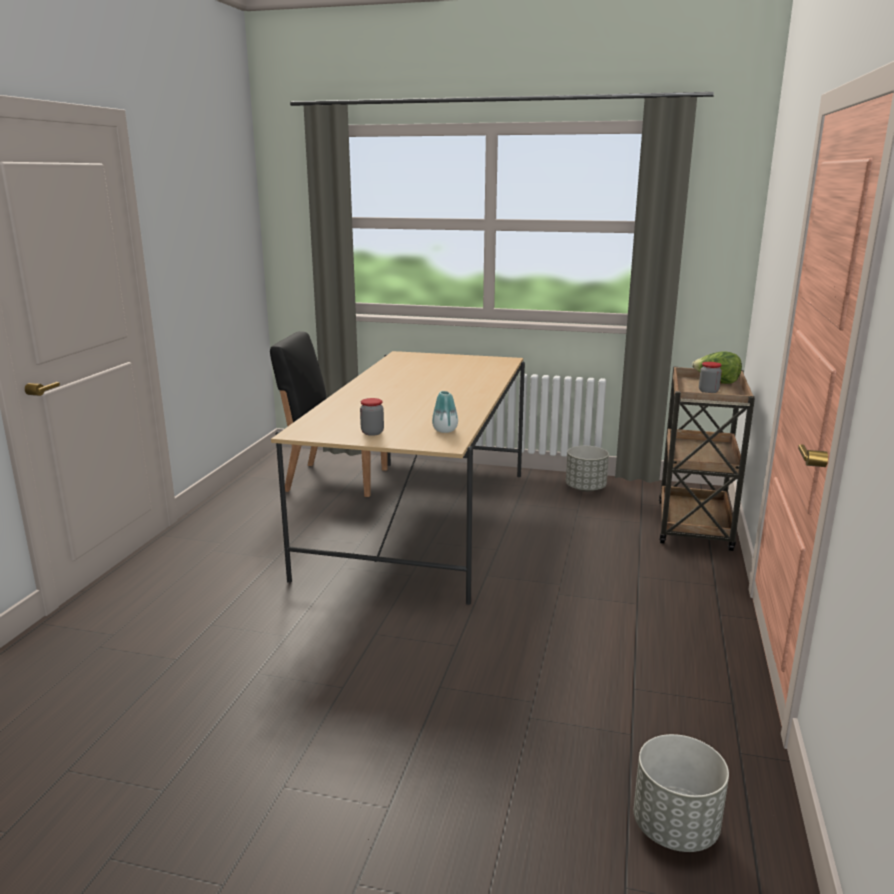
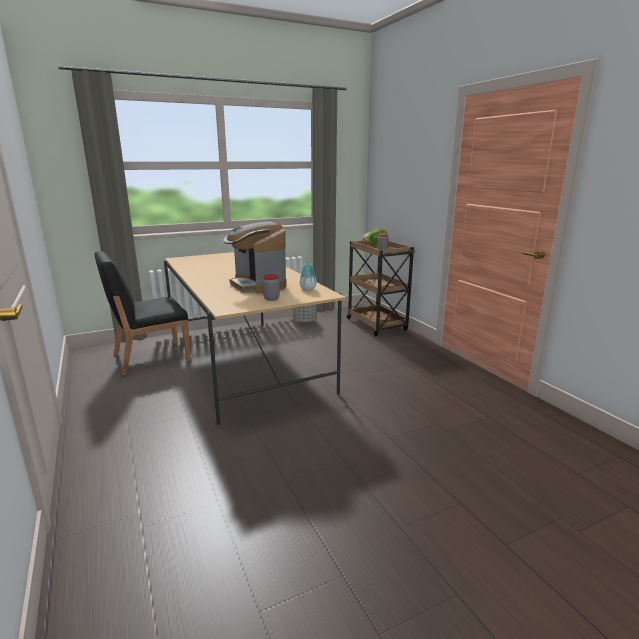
camera: 40 degrees left, 0 degrees up
grey planter [634,734,729,852] -> none
none -> coffee machine [223,222,287,294]

